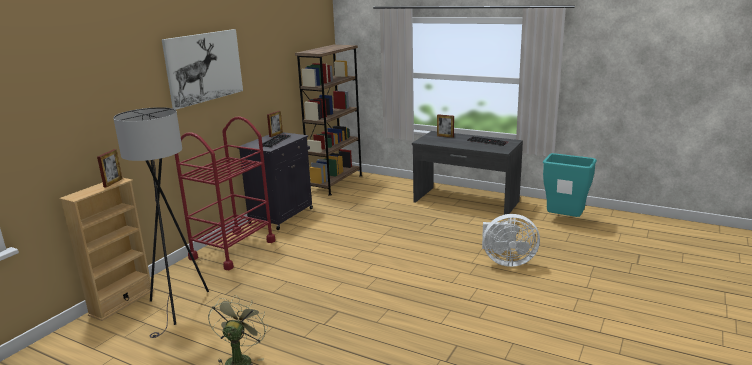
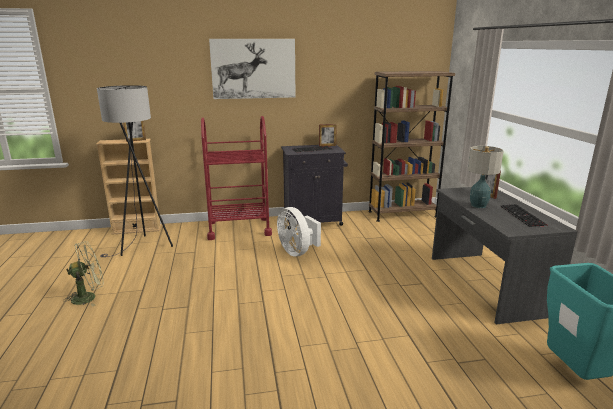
camera: 50 degrees right, 0 degrees up
white fan [482,214,540,267] -> white fan moved to [277,207,321,256]
none -> table lamp [468,146,504,208]

